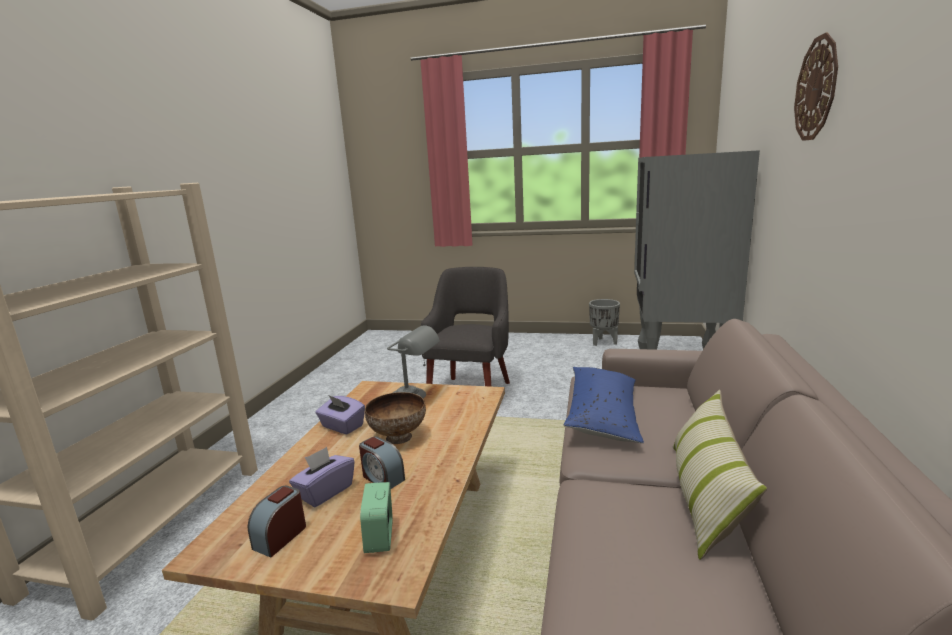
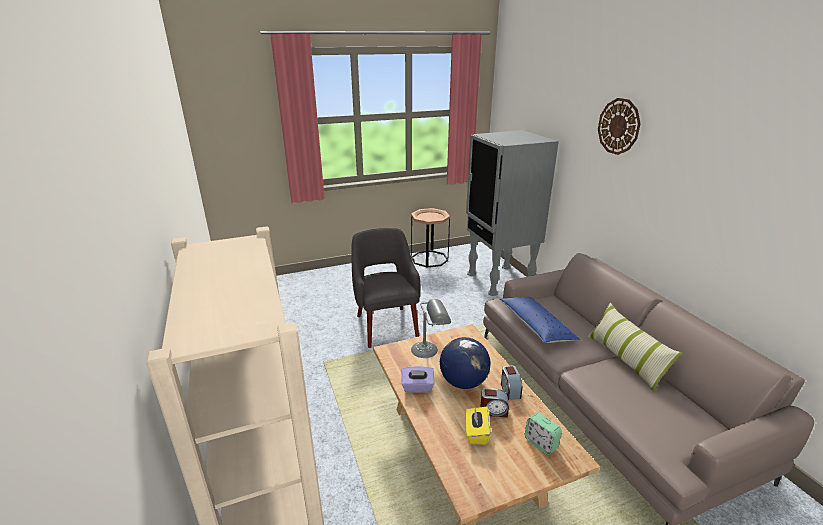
camera: 35 degrees left, 10 degrees up
alarm clock [248,486,306,558] -> alarm clock moved to [501,366,522,400]
purple tissue box [289,447,355,508] -> yellow tissue box [465,407,491,445]
bowl [365,392,426,444] -> globe [440,337,490,389]
grey planter [589,299,620,346] -> brown side table [411,208,450,267]

